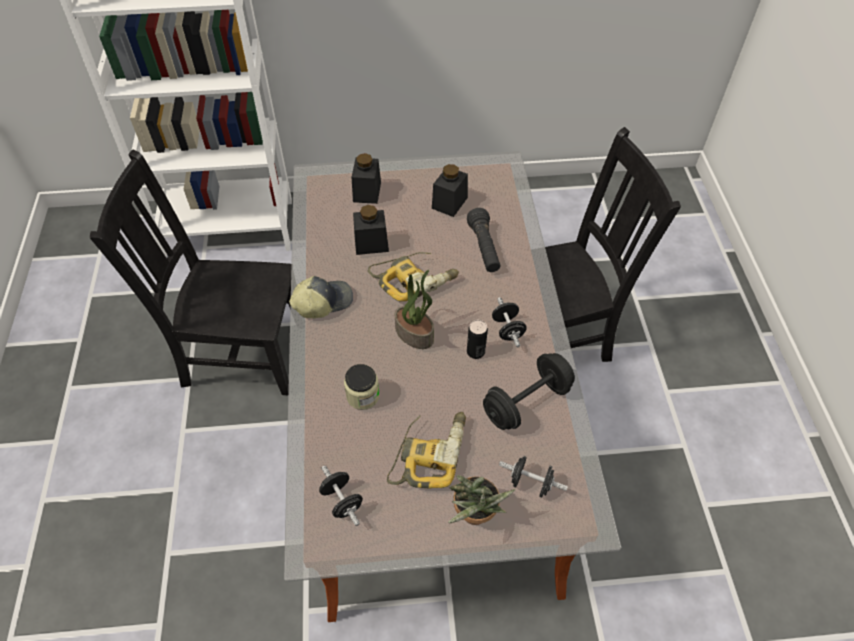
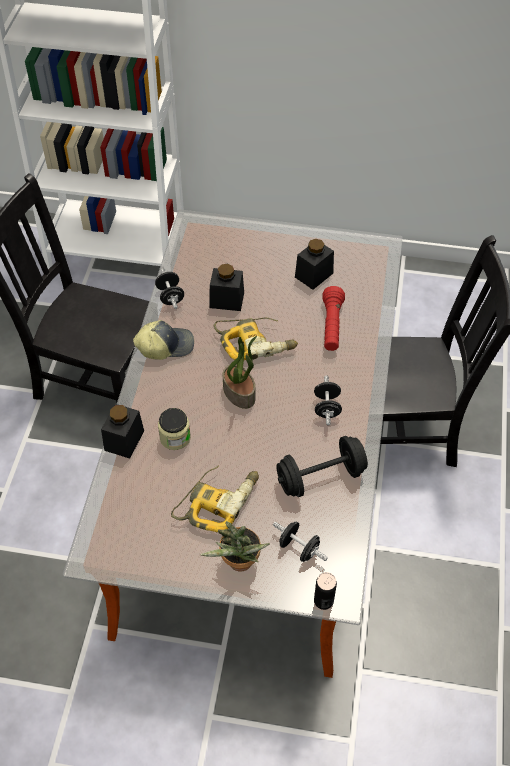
camera: 15 degrees right, 0 degrees up
black dumbbell [319,466,363,526] -> black dumbbell moved to [155,269,184,309]
black jar [351,153,381,204] -> black jar moved to [101,404,144,459]
black flashlight [467,208,500,272] -> red flashlight [322,286,345,351]
can [467,320,488,359] -> can moved to [314,572,337,610]

